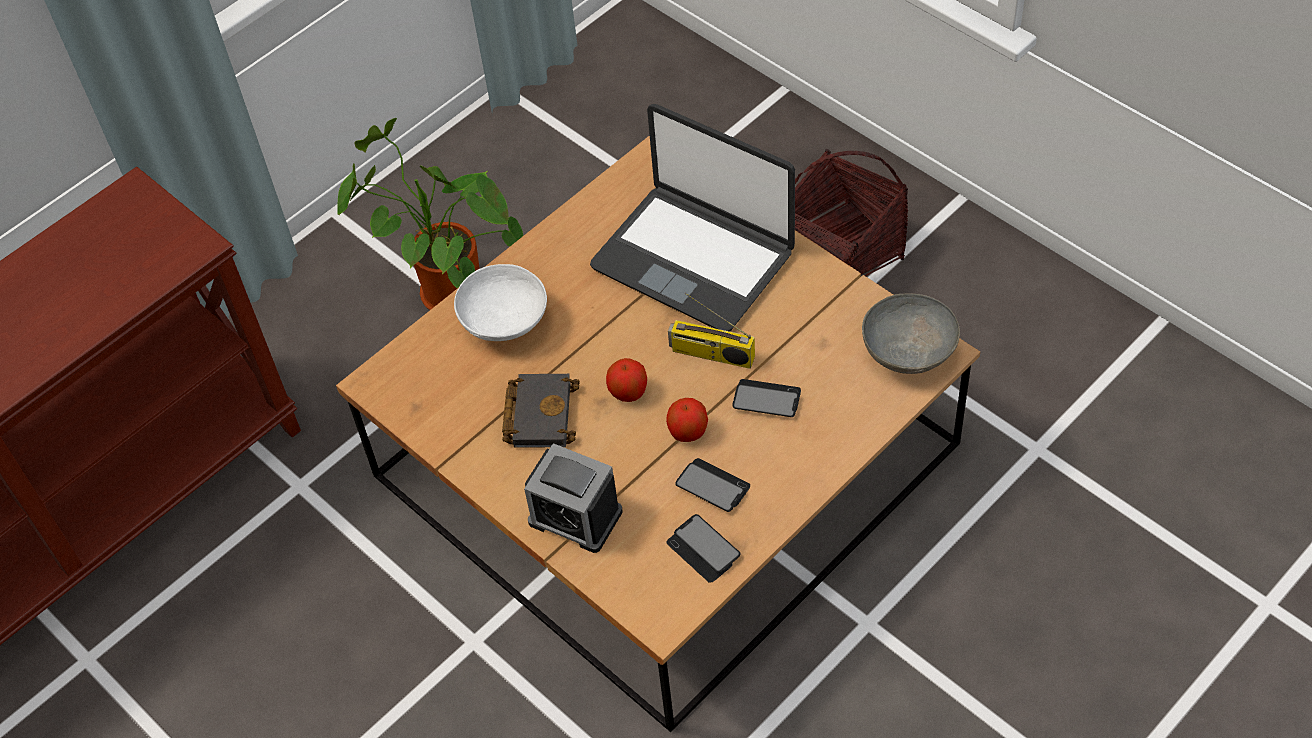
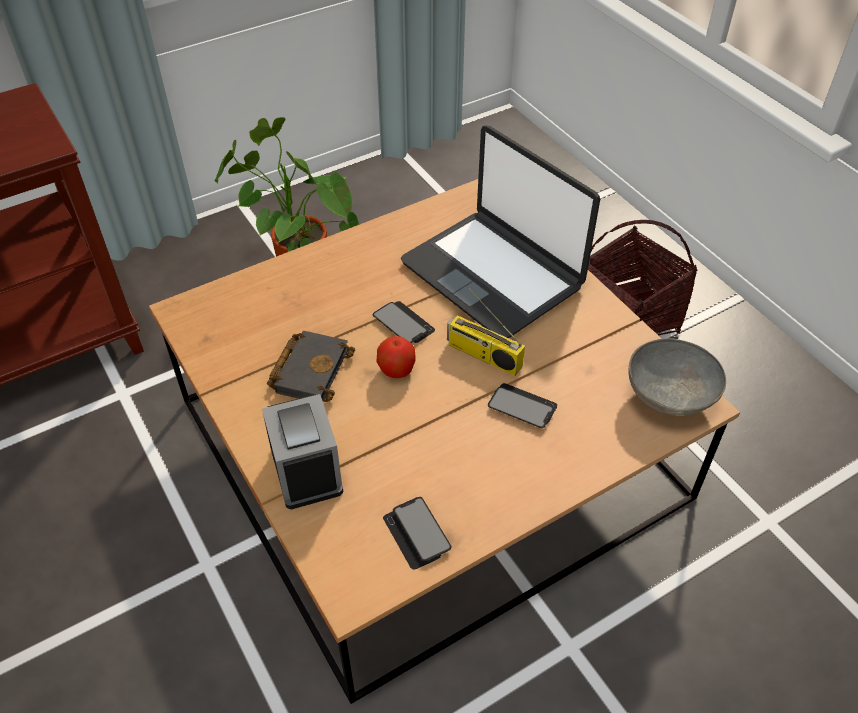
camera: 10 degrees right, 5 degrees down
white bowl [454,264,547,341] -> none
alarm clock [524,443,623,553] -> alarm clock turned 150 degrees counterclockwise [262,394,343,509]
apple [666,398,708,442] -> none
phone [675,458,750,512] -> phone moved to [373,301,435,343]

